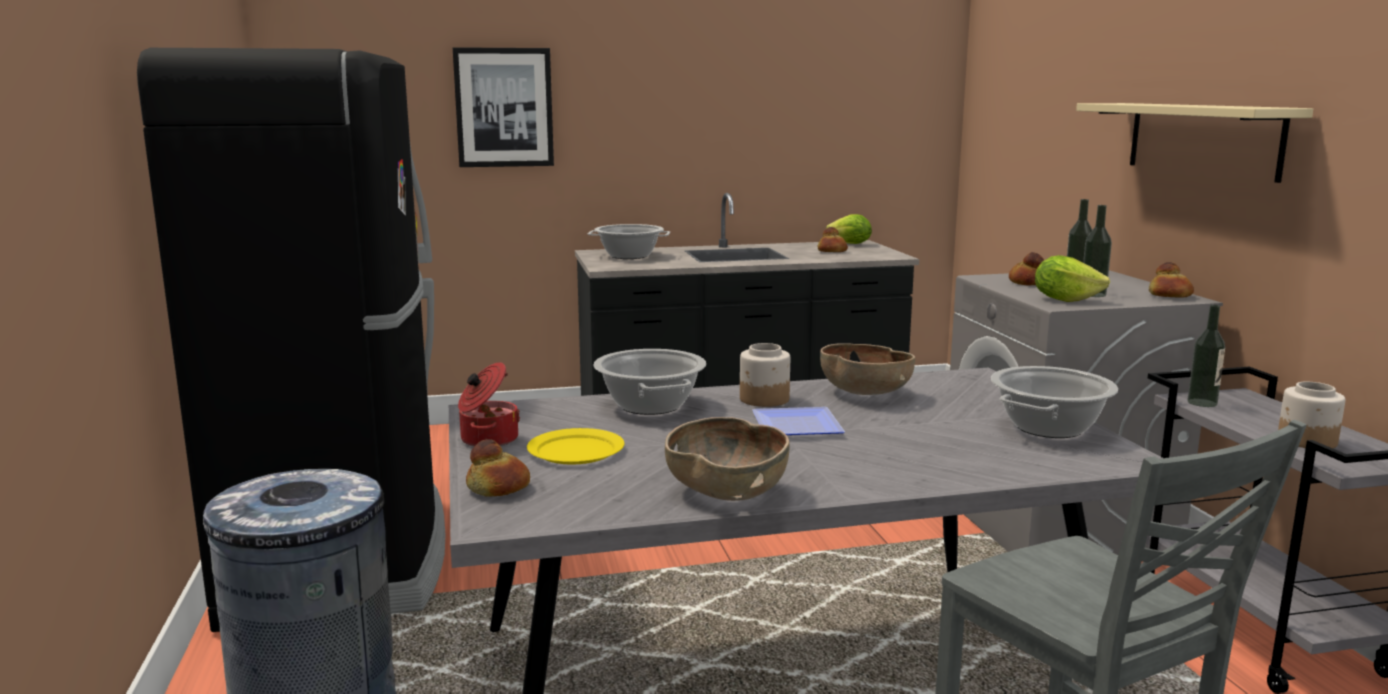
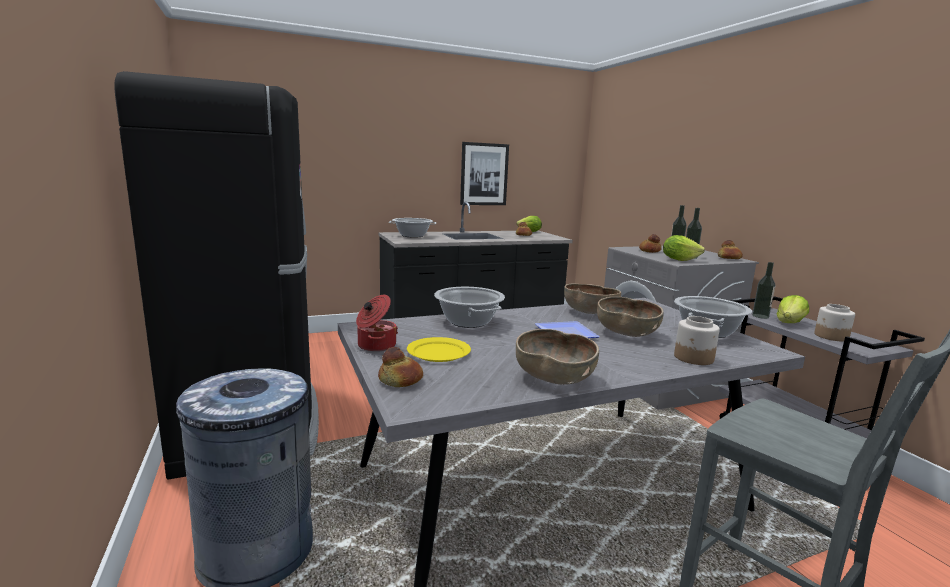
camera: 10 degrees left, 0 degrees up
picture [453,47,554,167] -> picture moved to [460,142,509,205]
jar [740,343,790,407] -> jar moved to [674,316,720,365]
beige shelf [1076,103,1313,183] -> none
none -> brown bowl [597,297,664,337]
none -> lettuce [776,295,809,323]

